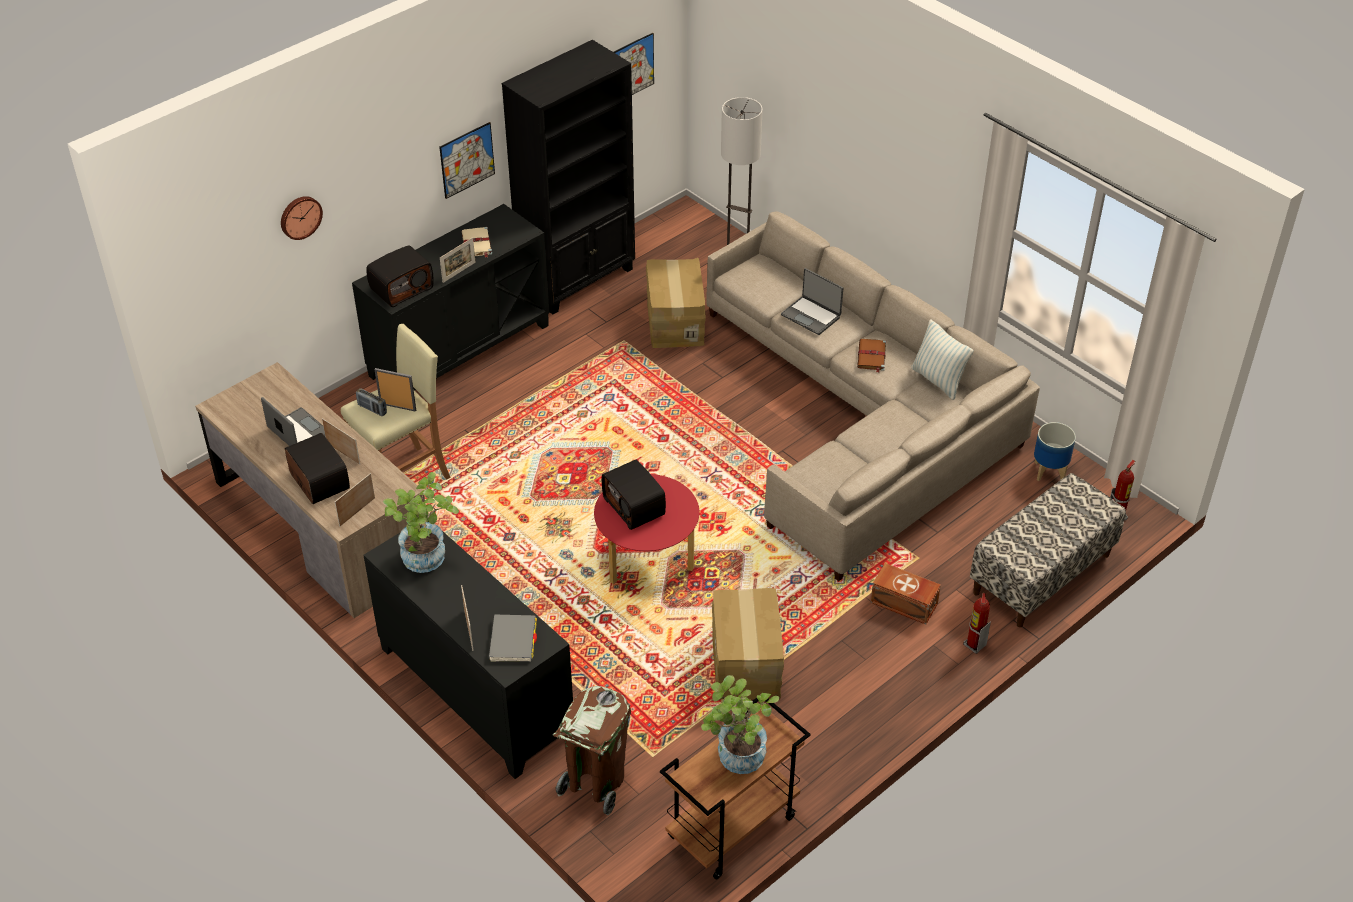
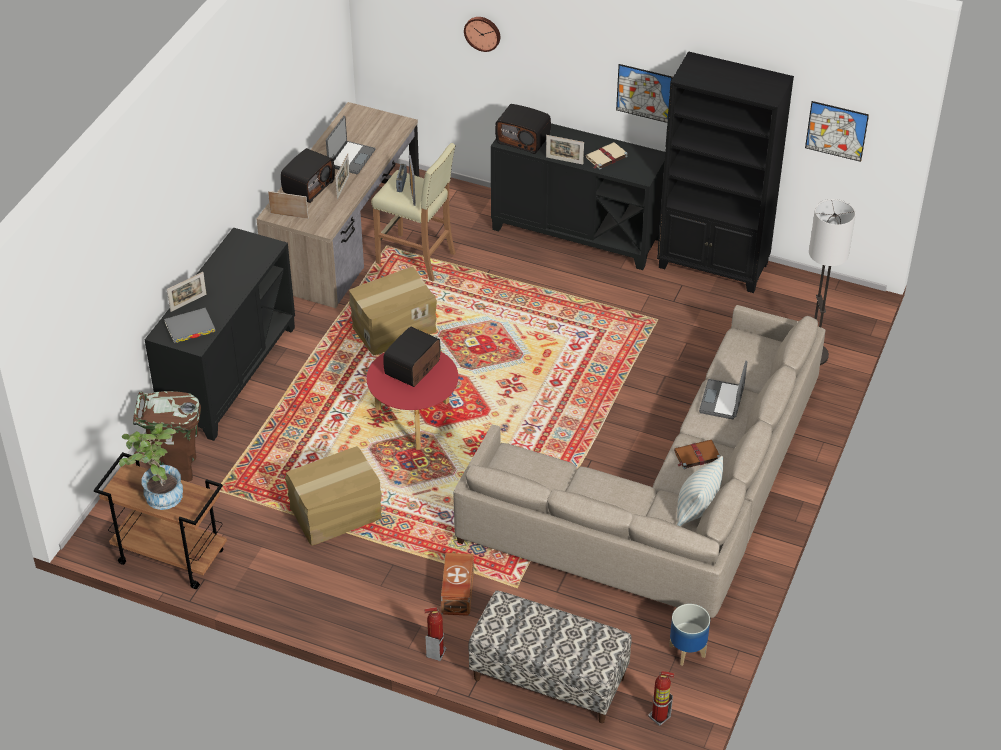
camera: 65 degrees right, 0 degrees up
potted plant [383,472,459,573] -> none
cardboard box [646,258,706,348] -> cardboard box moved to [349,267,437,355]

